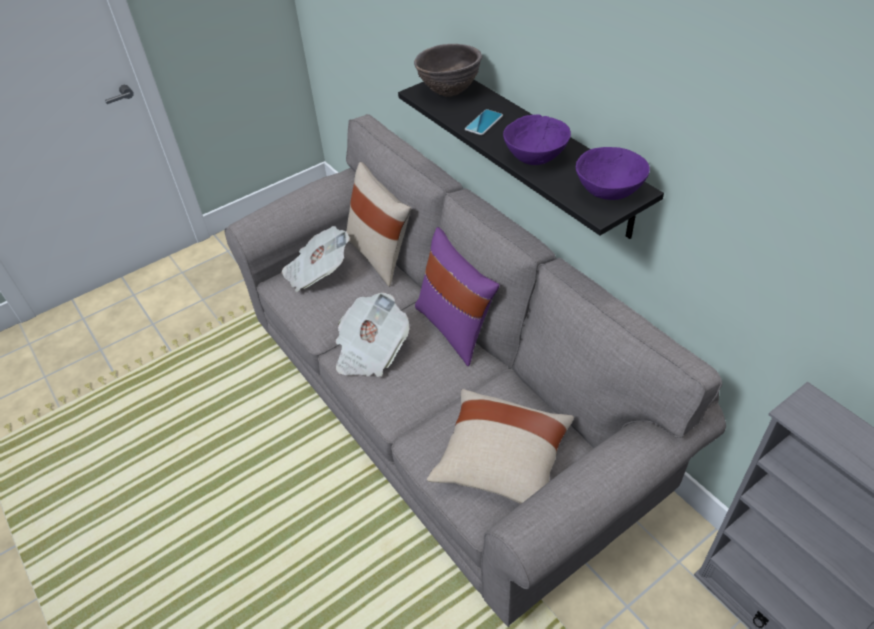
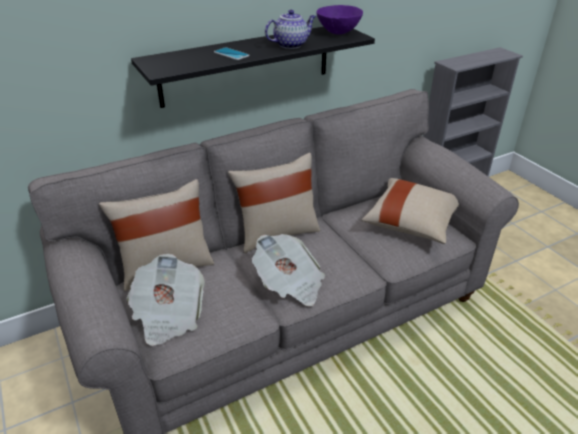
camera: 85 degrees left, 10 degrees down
brown bowl [414,44,482,97] -> none
purple pillow [415,227,500,366] -> beige pillow [228,152,320,253]
purple bowl [503,114,571,165] -> teapot [265,10,316,49]

